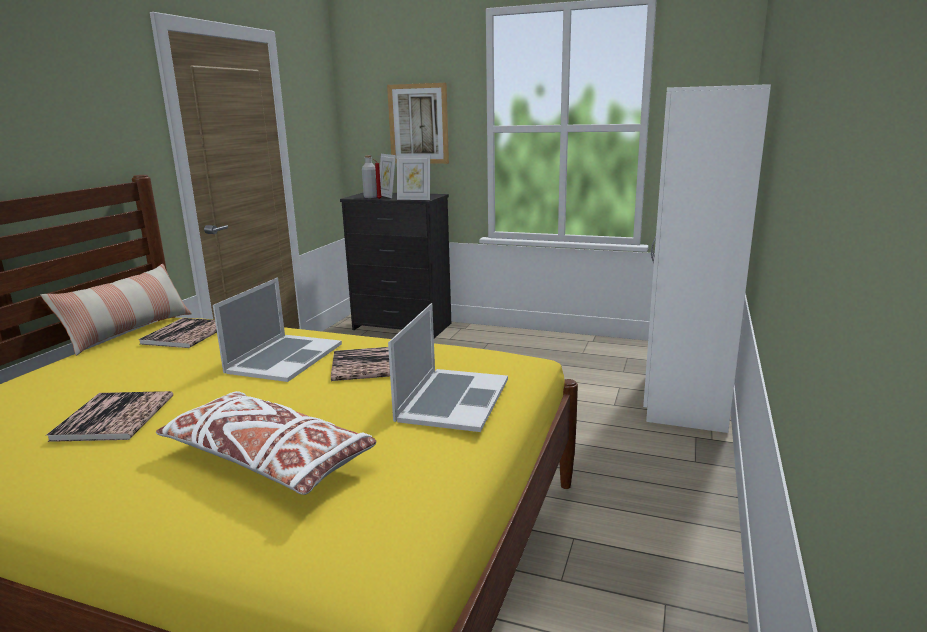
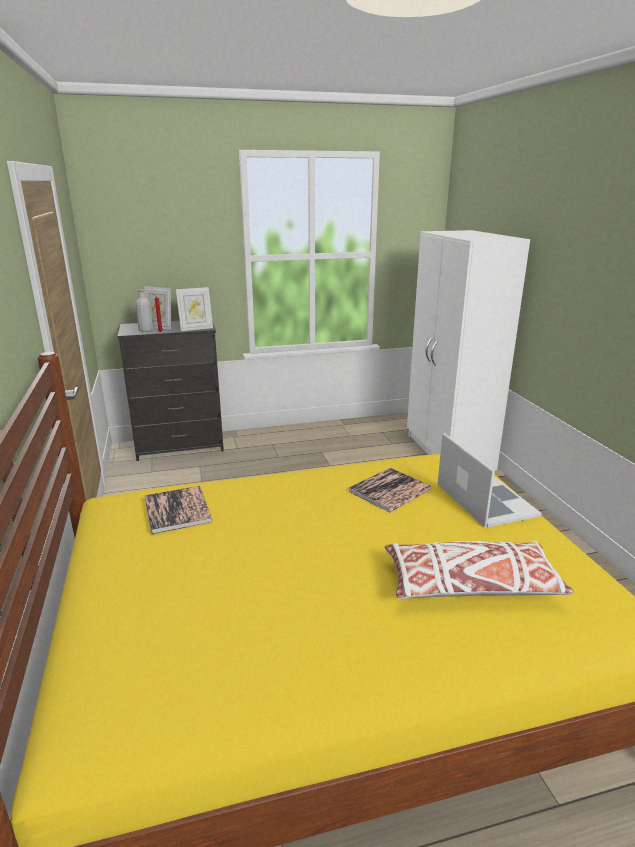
camera: 35 degrees left, 5 degrees up
pillow [41,264,192,356] -> none
book [47,391,173,442] -> none
laptop [213,277,342,382] -> none
picture [387,83,449,164] -> none

